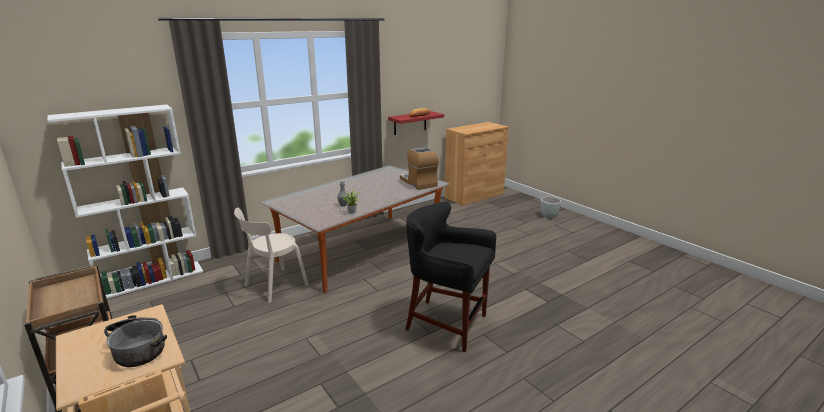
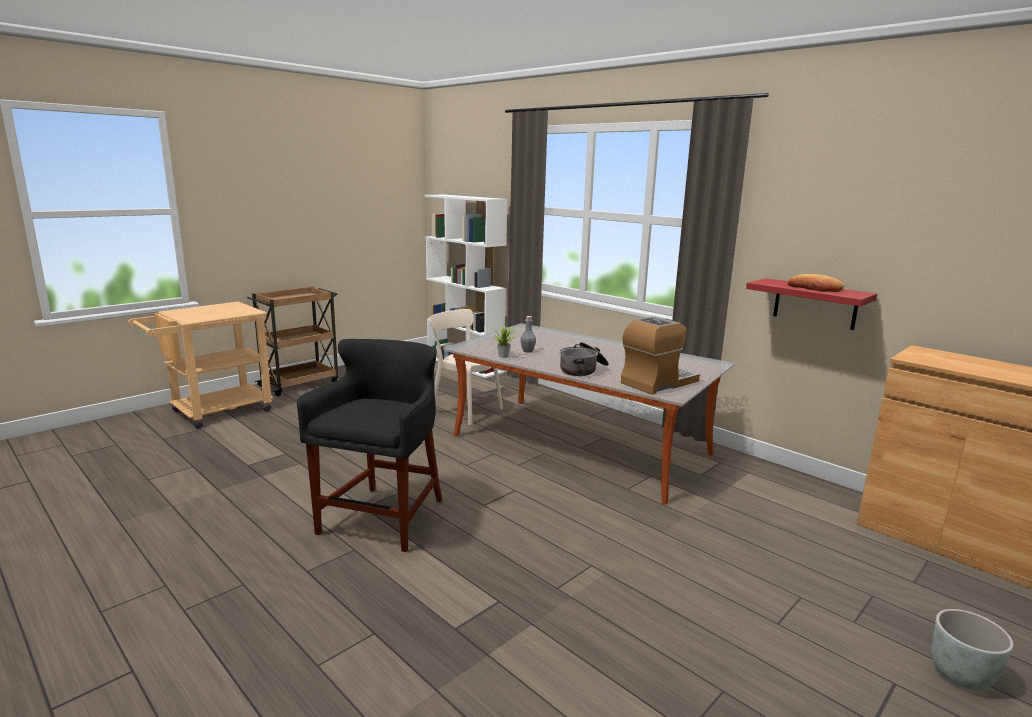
camera: 80 degrees right, 5 degrees down
cooking pot [104,315,167,367] -> cooking pot moved to [560,342,609,376]

